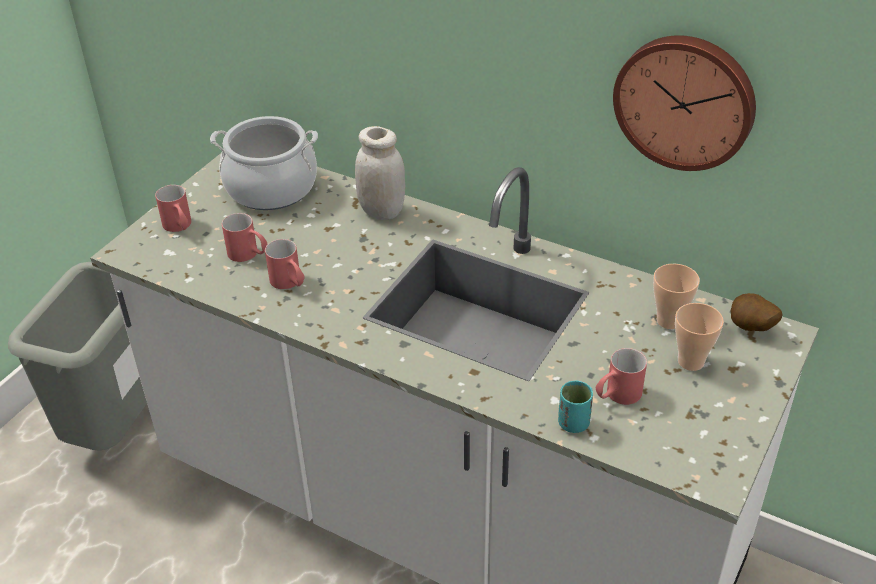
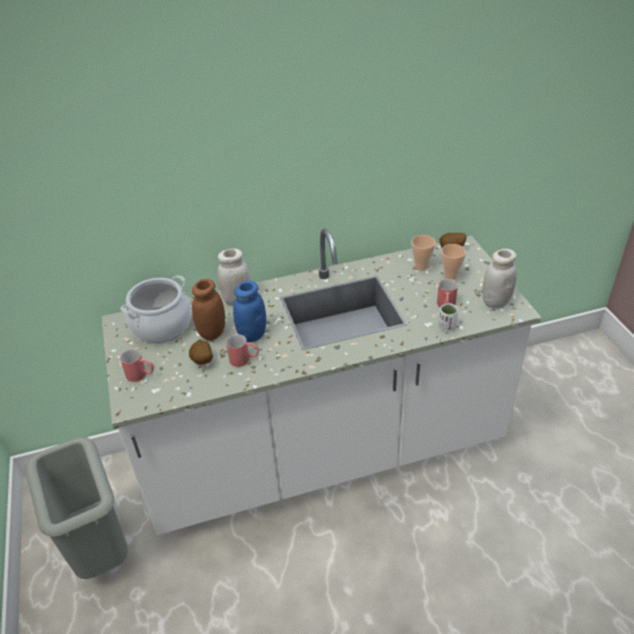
camera: 45 degrees left, 0 degrees up
red mug [222,213,267,262] -> potato [189,340,213,365]
turquoise cup [558,380,593,433] -> white cup [439,303,458,332]
wall clock [613,35,756,171] -> none
none -> brown jar [192,279,225,341]
none -> blue jar [233,281,266,342]
none -> white jar [482,249,517,308]

